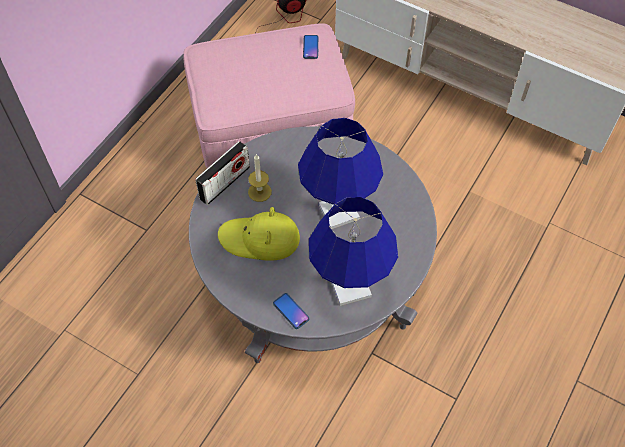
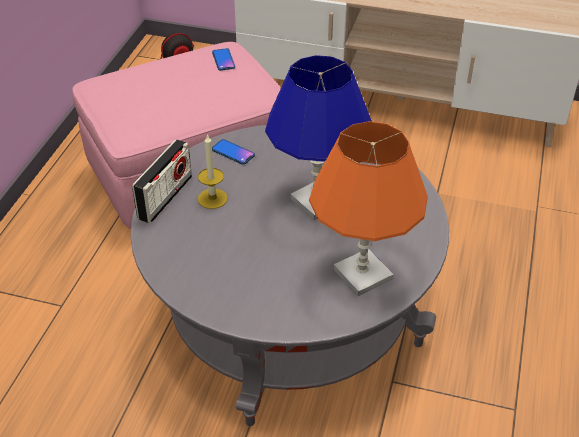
camera: 15 degrees left, 15 degrees down
yellow hat [218,207,300,261] -> none
phone [273,293,310,329] -> phone moved to [212,139,255,165]
blue table lamp [309,197,398,306] -> orange table lamp [309,121,428,296]

